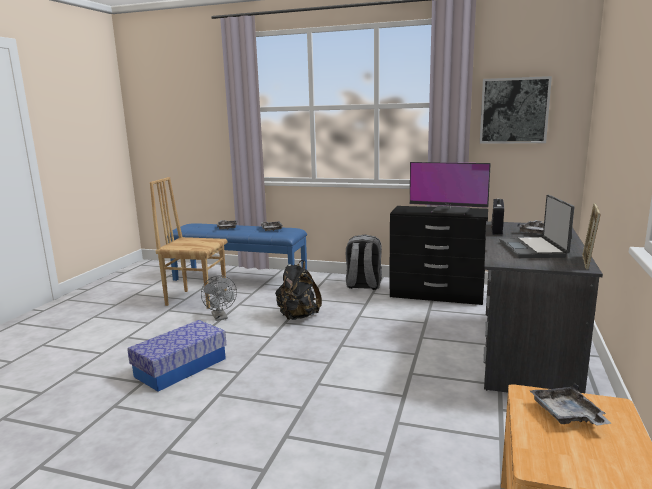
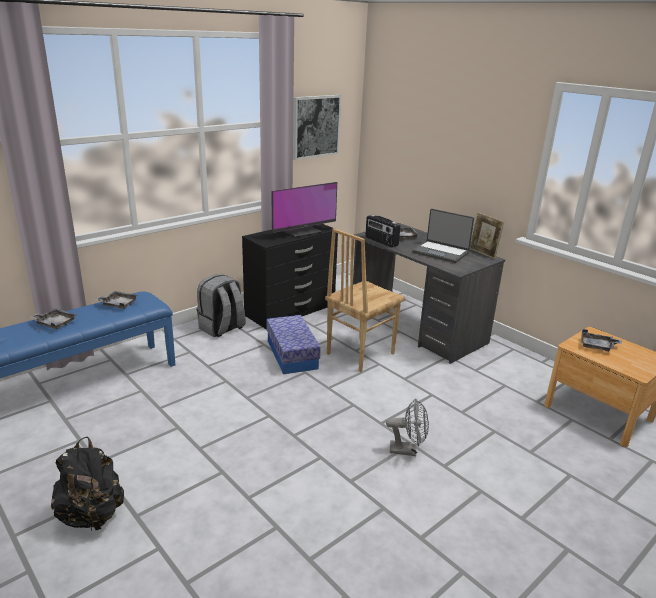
camera: 60 degrees left, 10 degrees up
storage box [127,320,226,391] -> storage box moved to [267,315,321,374]
brown chair [150,177,227,309] -> brown chair moved to [325,228,405,372]
grey fan [201,275,237,321] -> grey fan moved to [386,399,429,456]
black backpack [275,260,322,320] -> black backpack moved to [51,437,124,531]

